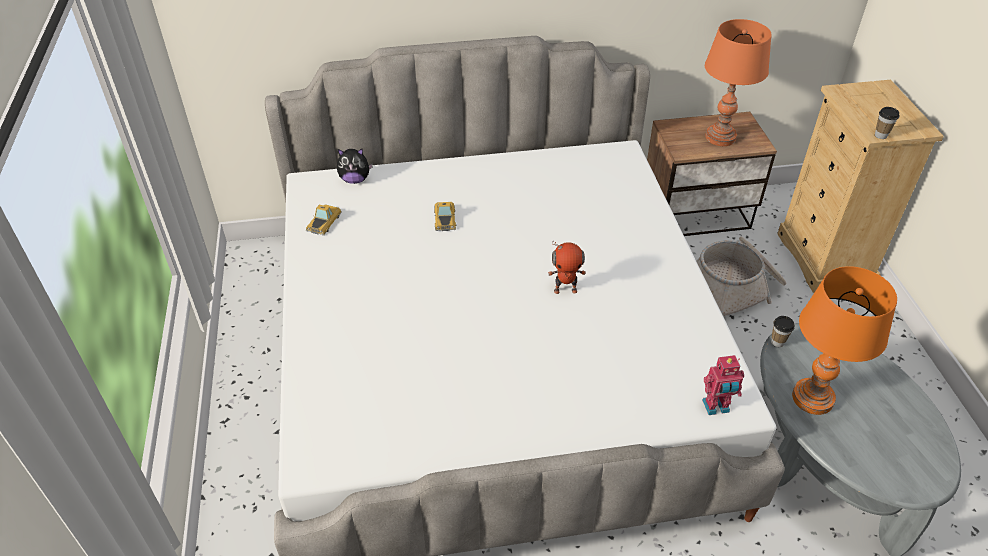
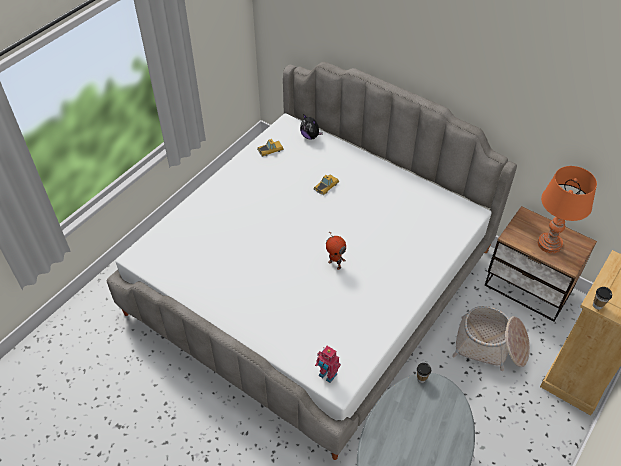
camera: 45 degrees right, 5 degrees up
orange table lamp [792,266,897,415] -> none

